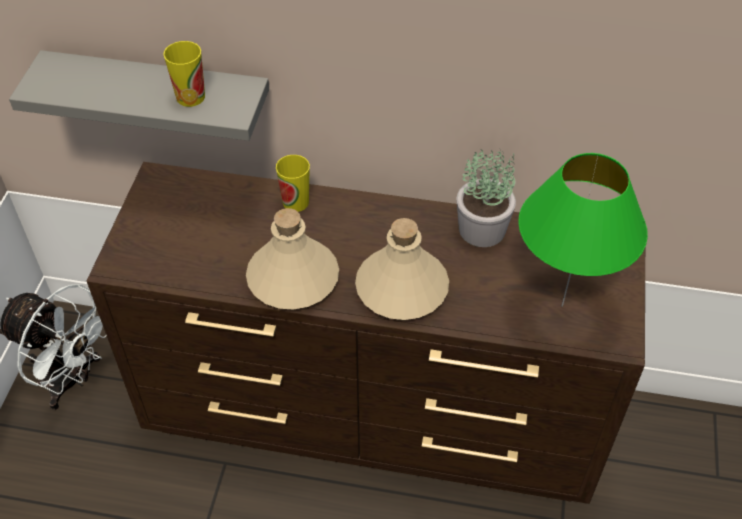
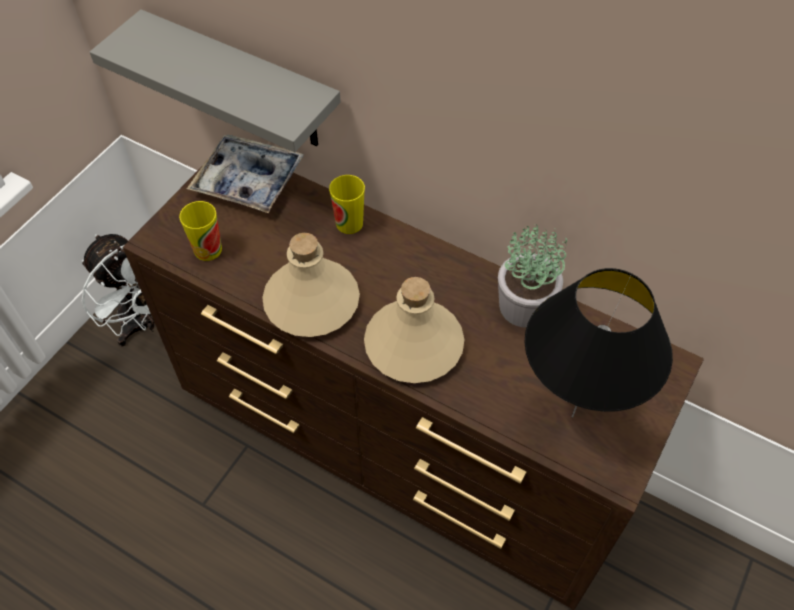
camera: 20 degrees right, 5 degrees up
cup [163,41,205,107] -> cup moved to [179,201,222,261]
green table lamp [518,153,648,307] -> black table lamp [524,268,673,418]
none -> tray [187,135,304,213]

